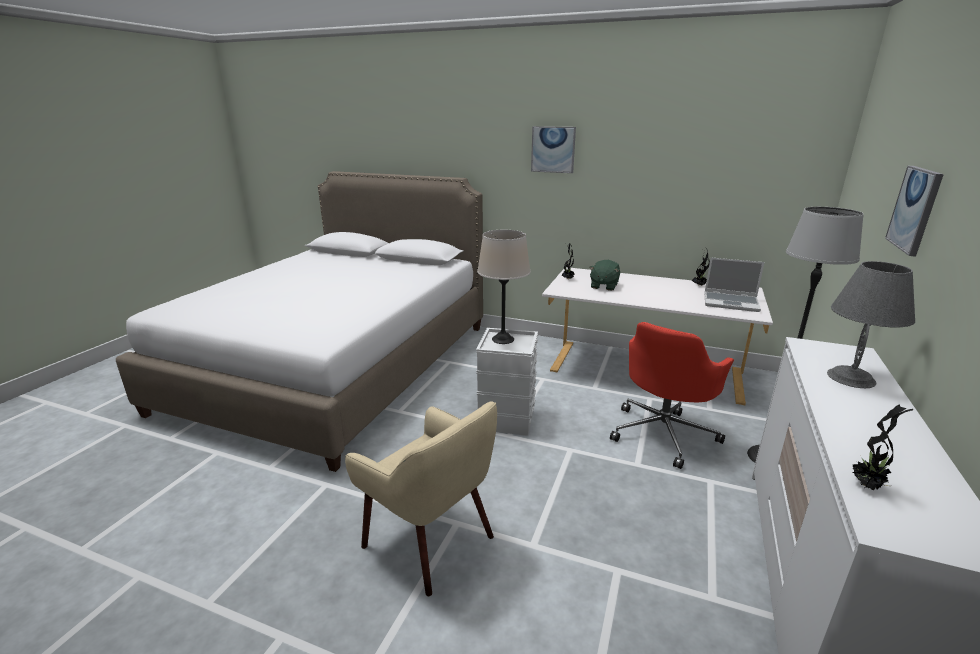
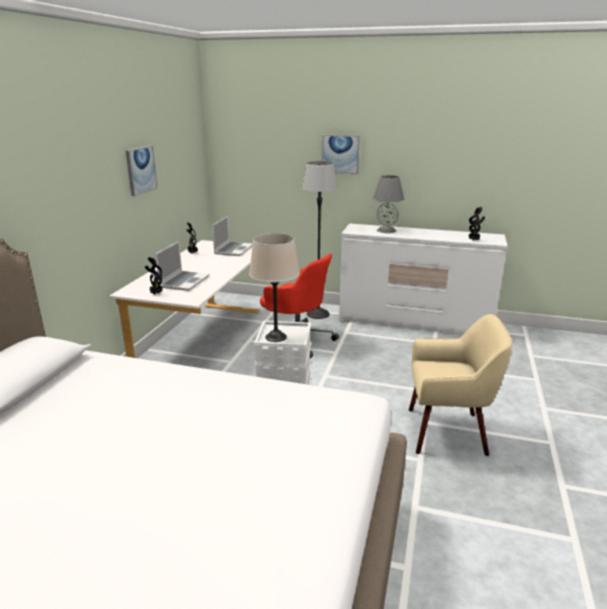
camera: 95 degrees left, 0 degrees up
beige armchair [345,401,497,596] -> beige armchair turned 60 degrees clockwise [409,314,512,456]
picture [531,126,576,173] -> picture moved to [126,146,157,196]
green plush toy [589,260,620,291] -> laptop [155,241,210,291]

